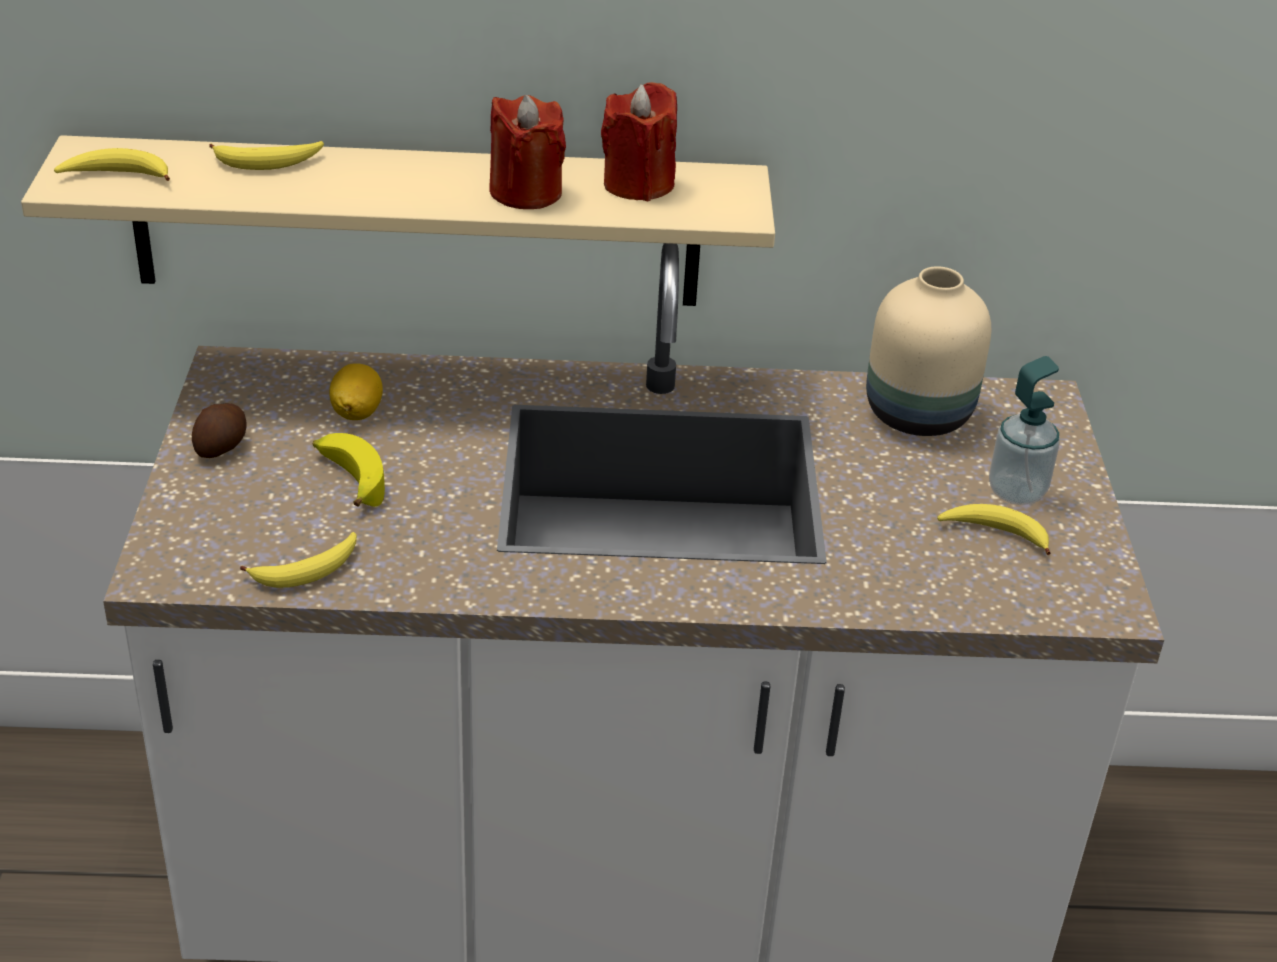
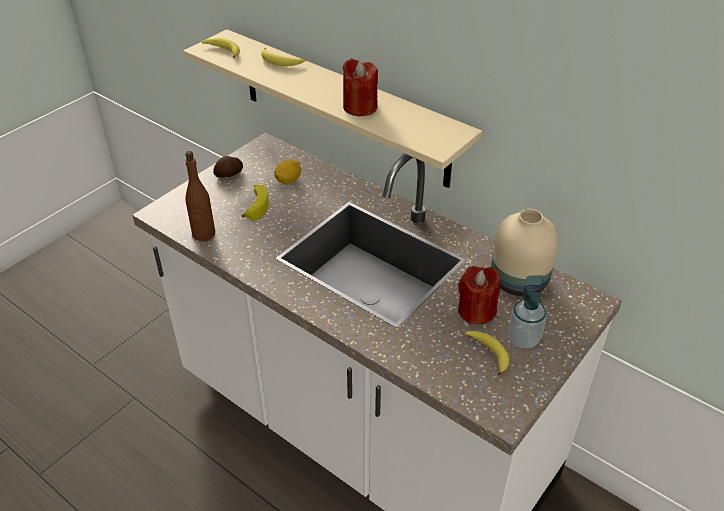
camera: 40 degrees right, 5 degrees up
banana [240,532,357,588] -> brown bottle [185,151,215,241]
red candle [601,82,677,201] -> red candle moved to [458,266,500,324]

